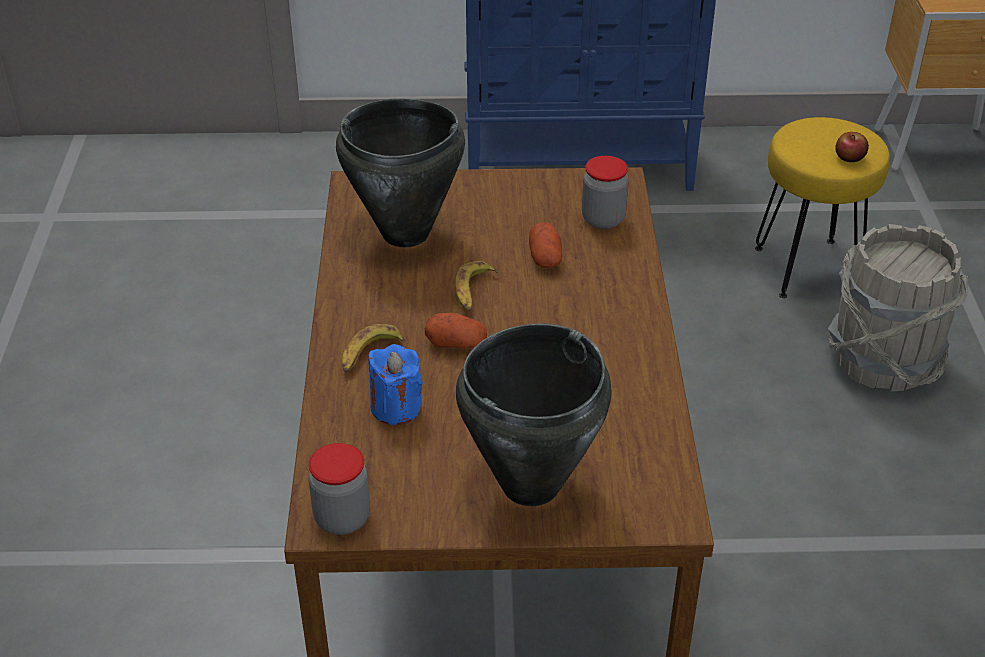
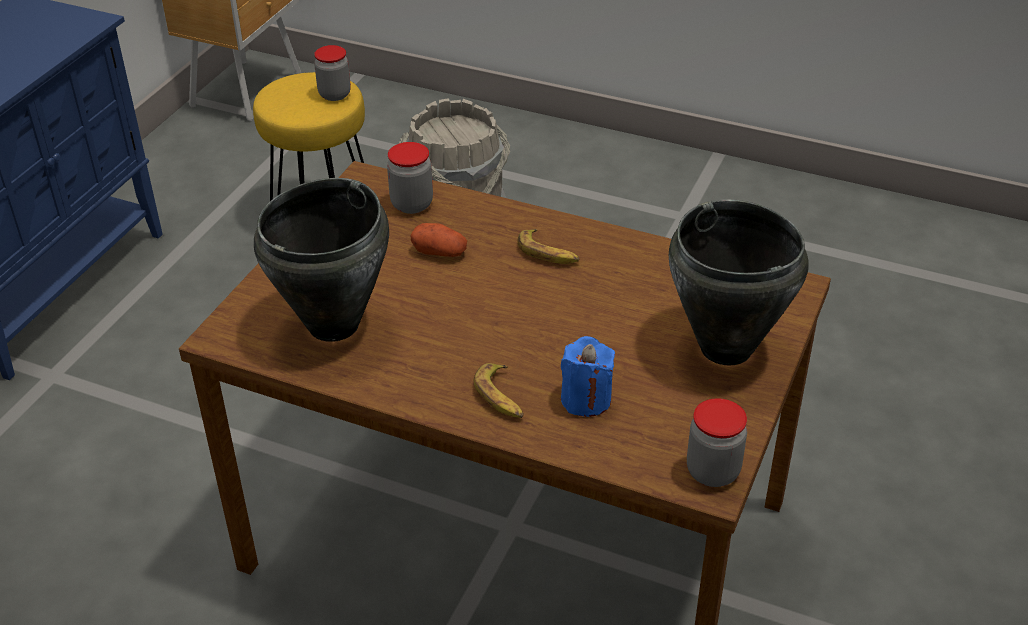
camera: 65 degrees left, 0 degrees up
potato [425,313,487,348] -> none
banana [454,261,498,312] -> banana moved to [518,229,579,264]
apple [835,132,869,162] -> jar [314,45,351,101]

